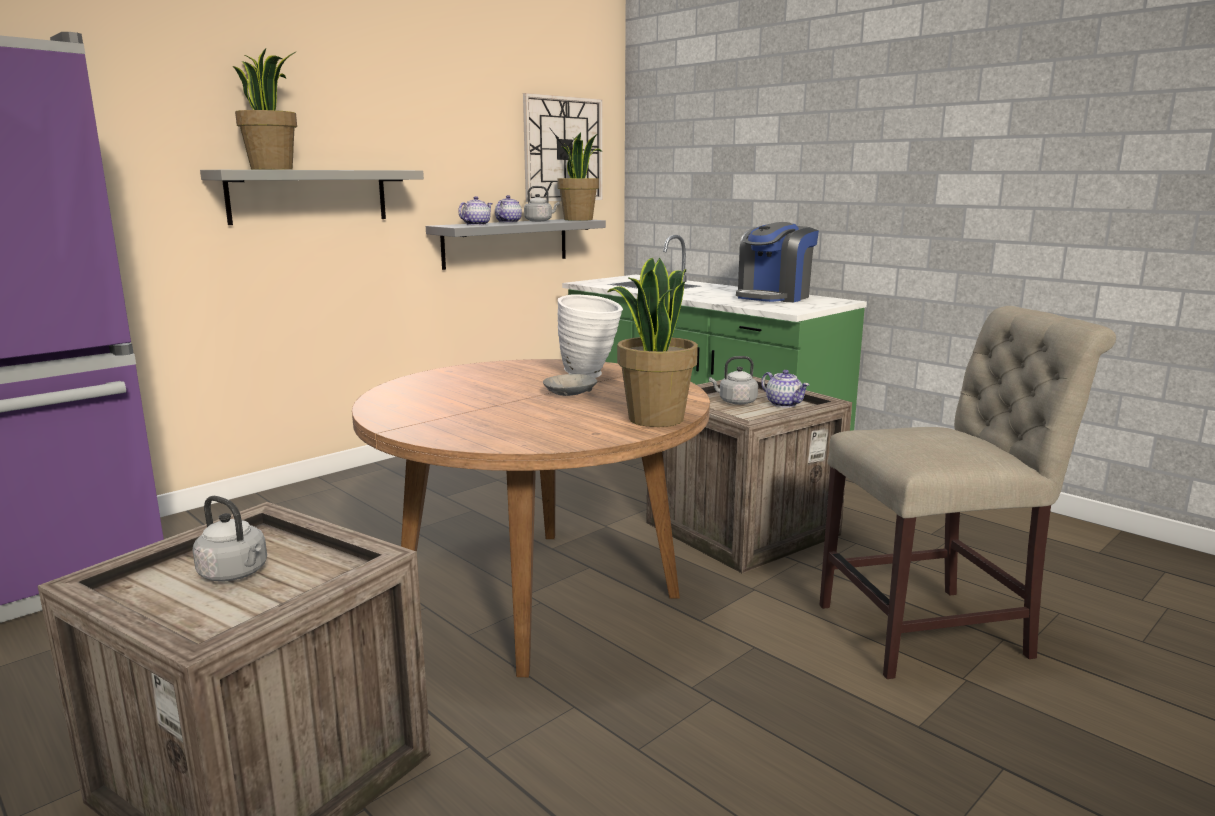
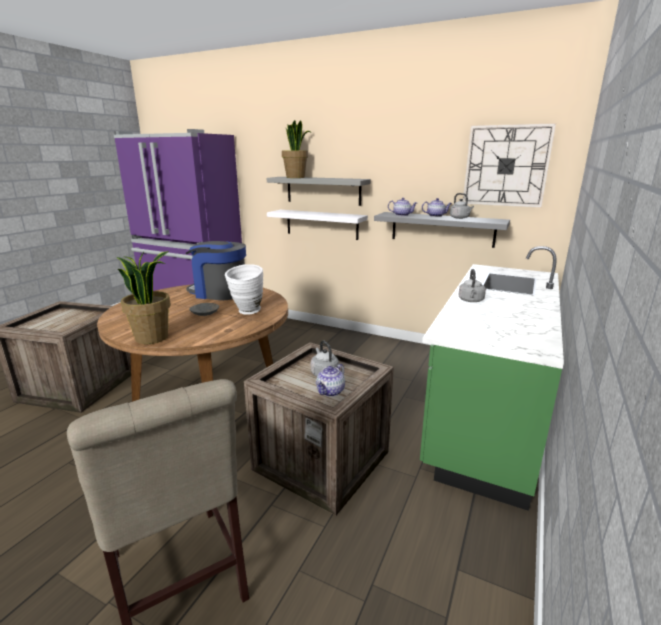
camera: 70 degrees right, 5 degrees up
grey kettle [193,496,267,581] -> grey kettle moved to [458,269,486,302]
potted plant [557,132,602,221] -> none
coffee machine [736,222,819,302] -> coffee machine moved to [185,241,246,300]
none -> white shelf [267,210,368,240]

